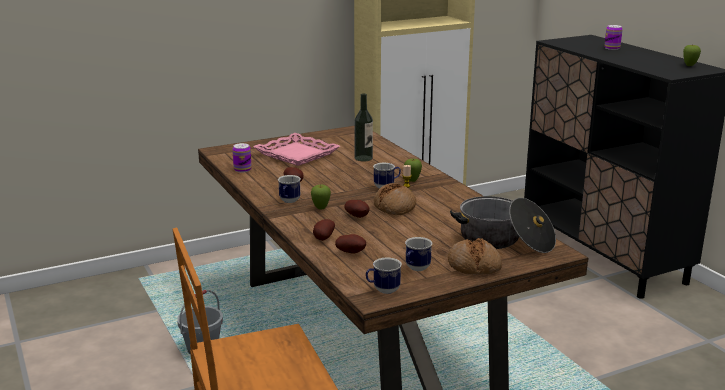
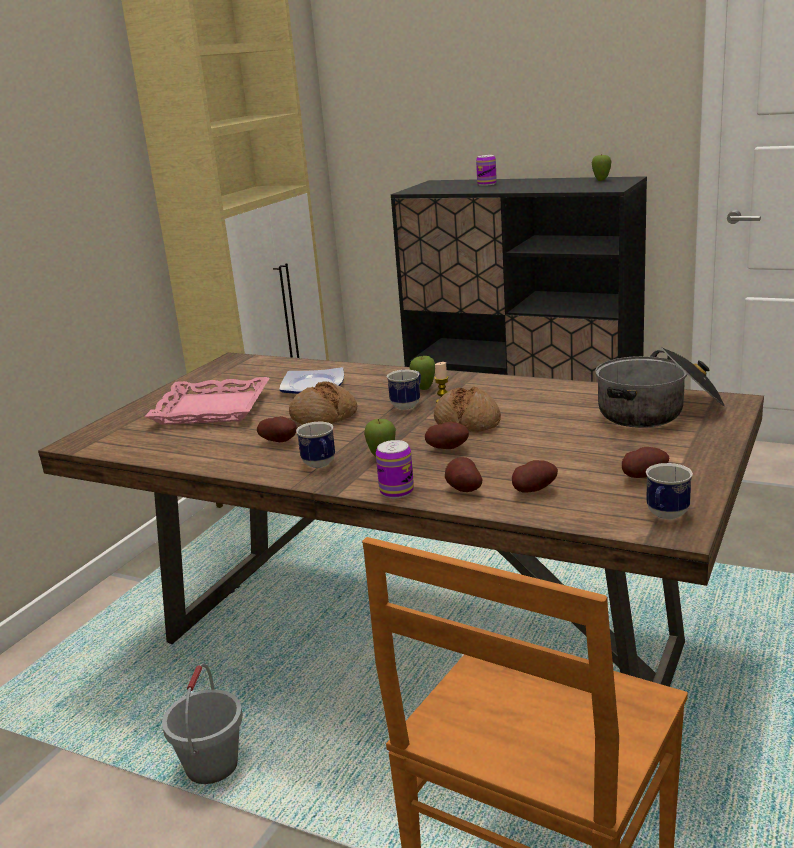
camera: 35 degrees left, 0 degrees up
can [232,143,252,173] -> can moved to [376,440,414,498]
bottle [354,93,373,162] -> plate [279,367,344,394]
mug [405,237,432,271] -> potato [622,447,670,478]
bread [448,238,502,275] -> bread moved to [289,381,357,424]

